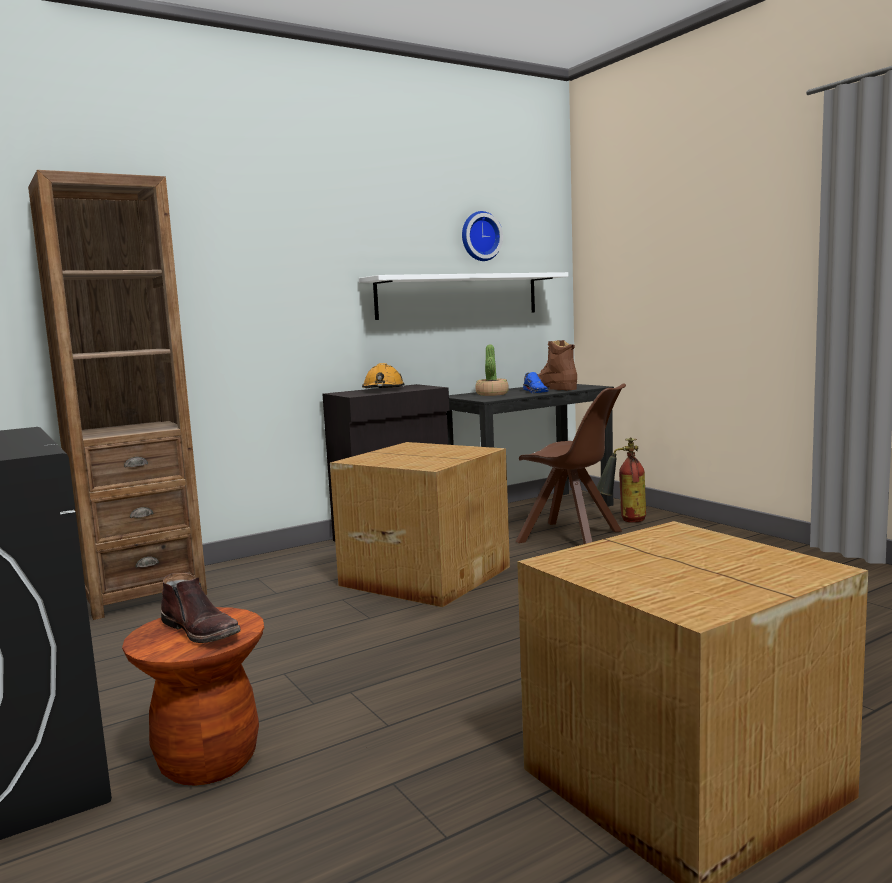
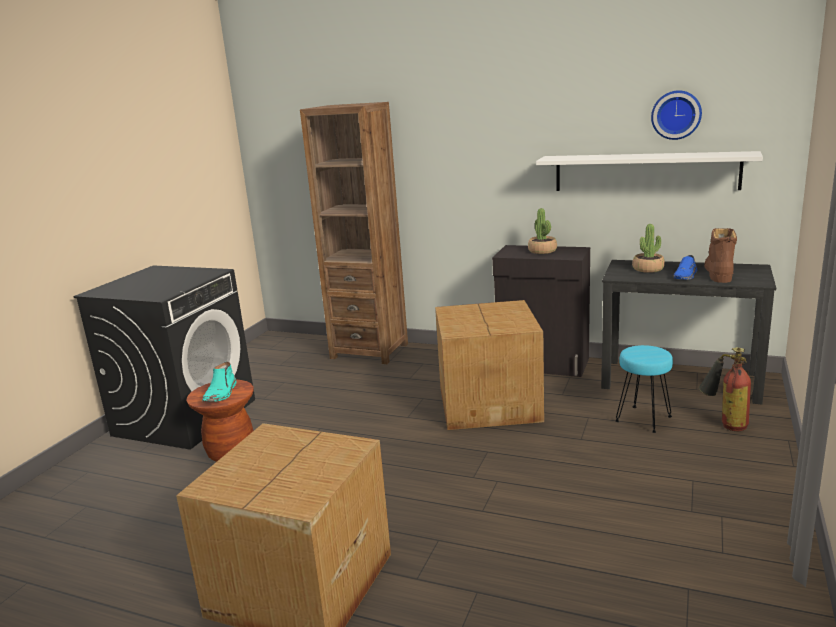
camera: 55 degrees right, 10 degrees up
brown boot [161,573,241,643] -> turquoise boot [202,362,237,402]
orange hard hat [362,363,405,389] -> potted plant [528,208,557,254]
brown chair [516,383,626,544] -> turquoise stool [615,345,673,433]

